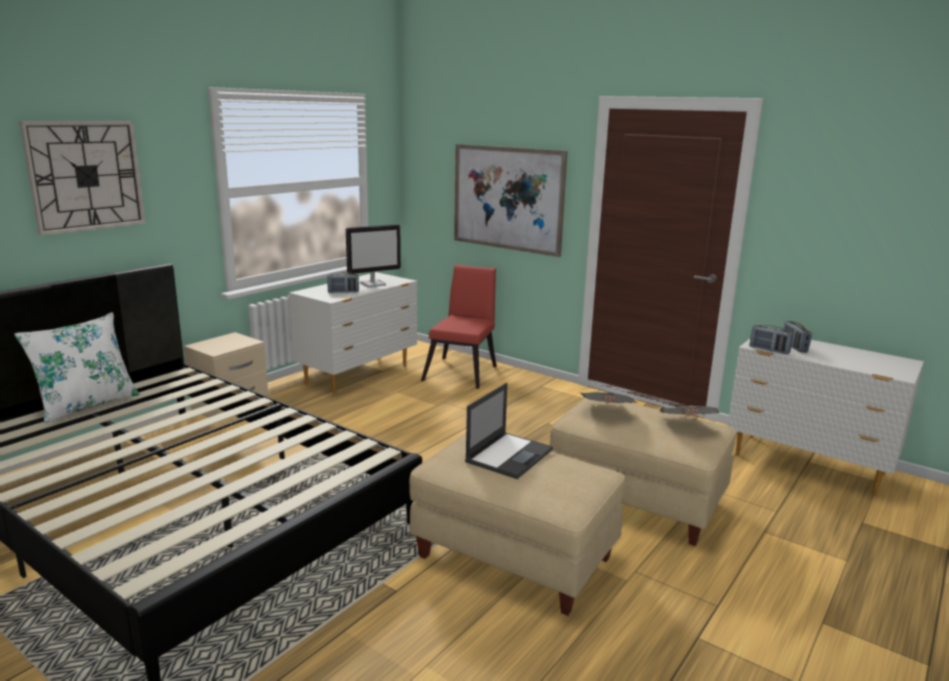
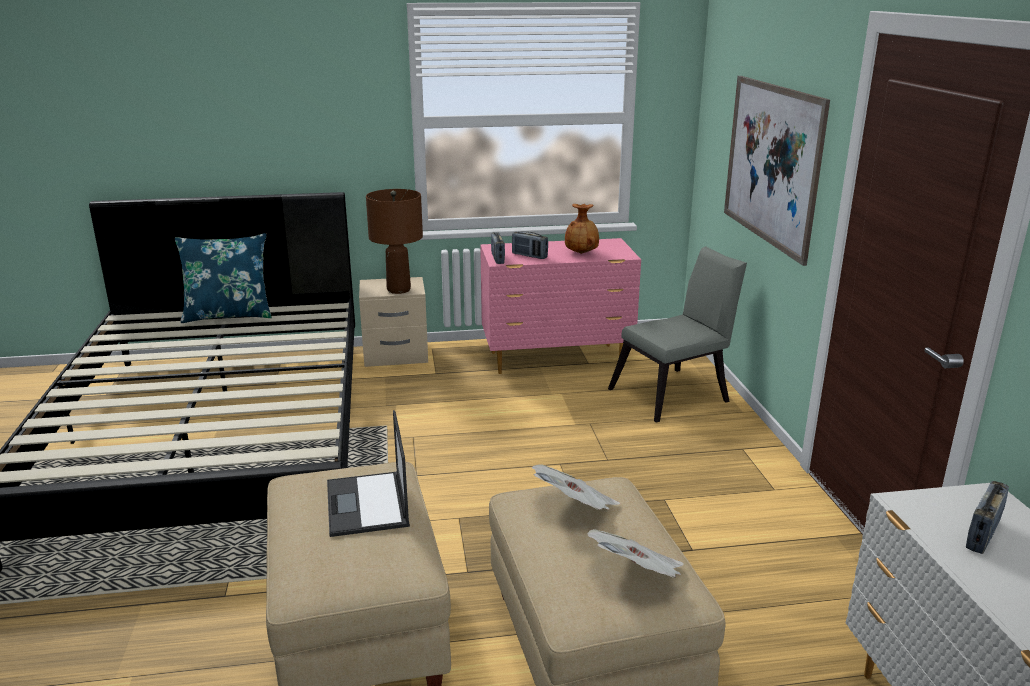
camera: 45 degrees right, 5 degrees up
white pillow [15,312,139,424] -> blue pillow [175,233,272,323]
wall clock [19,121,145,236] -> none
white dresser [289,272,417,395] -> pink dresser [480,238,641,374]
monitor [346,224,401,287] -> brown vase [565,204,599,254]
red chair [421,264,496,389] -> grey chair [608,247,747,423]
laptop [465,383,553,479] -> laptop turned 90 degrees clockwise [327,410,410,537]
radio [749,325,793,354] -> radio moved to [491,232,505,264]
none -> brown table lamp [366,189,423,294]

